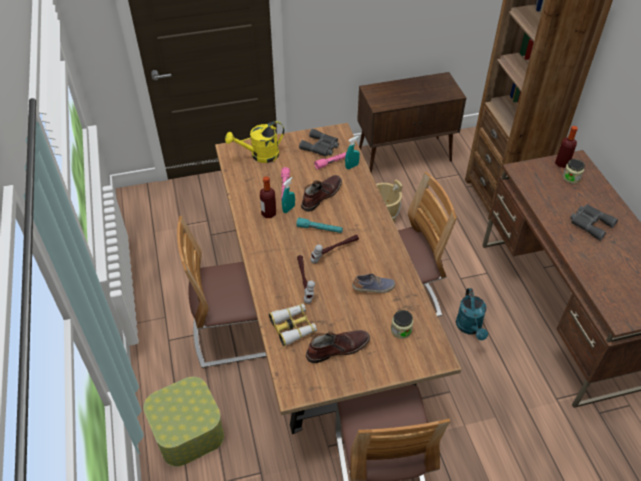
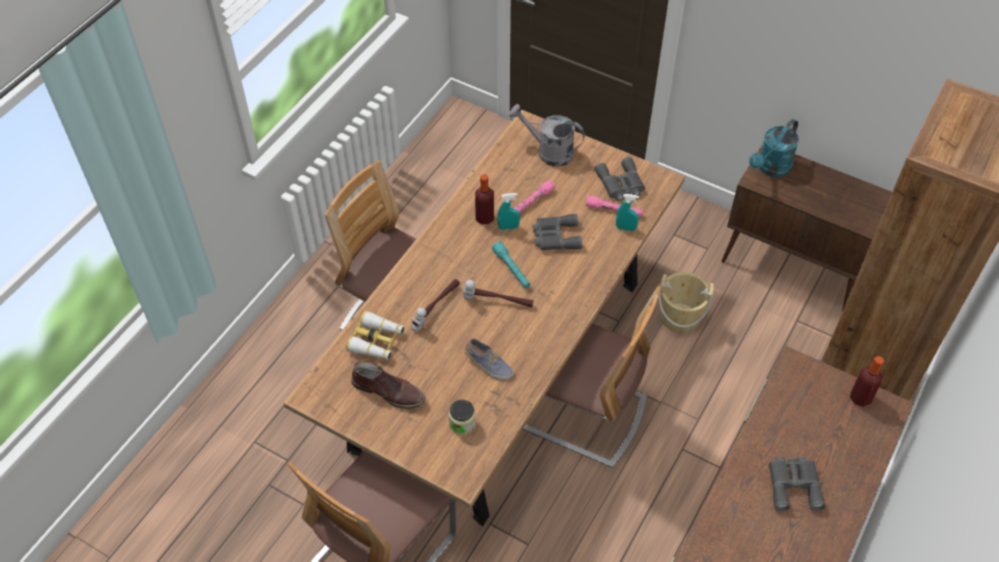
camera: 45 degrees right, 5 degrees up
storage box [143,377,224,467] -> none
yellow watering can [225,121,284,163] -> grey watering can [509,104,585,166]
brown boot [301,175,342,212] -> grey binoculars [533,214,582,250]
turquoise watering can [456,288,488,340] -> turquoise watering can moved to [749,119,799,177]
jar [563,159,585,184] -> none

